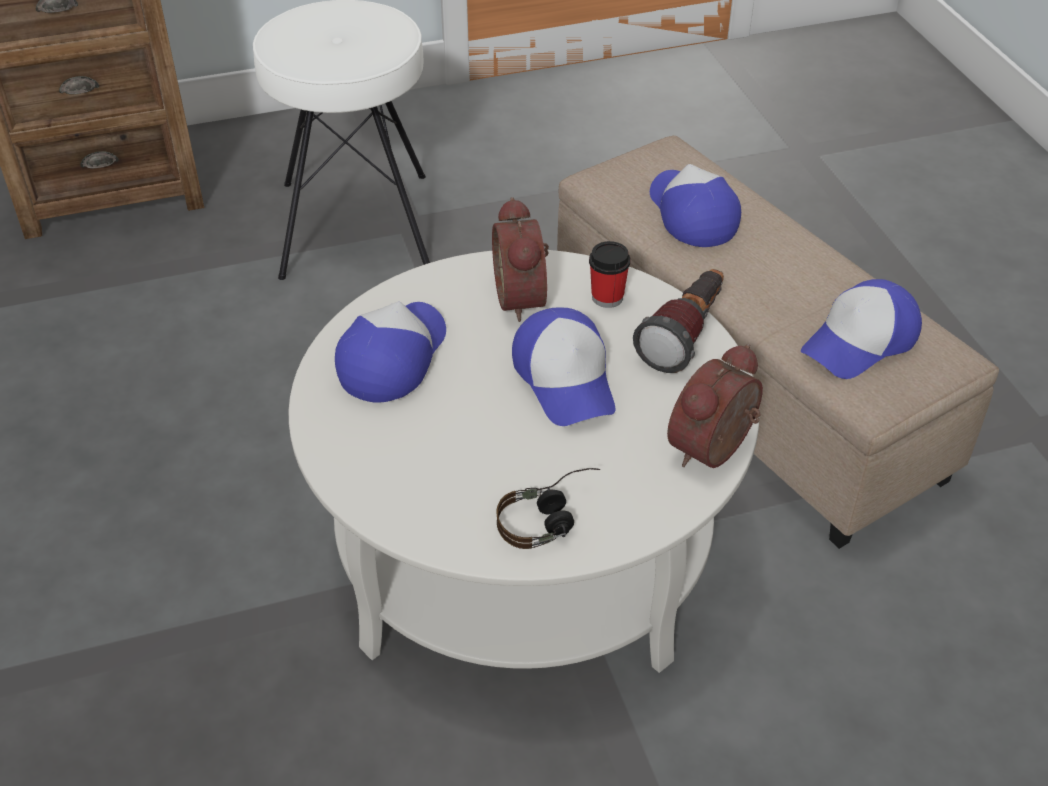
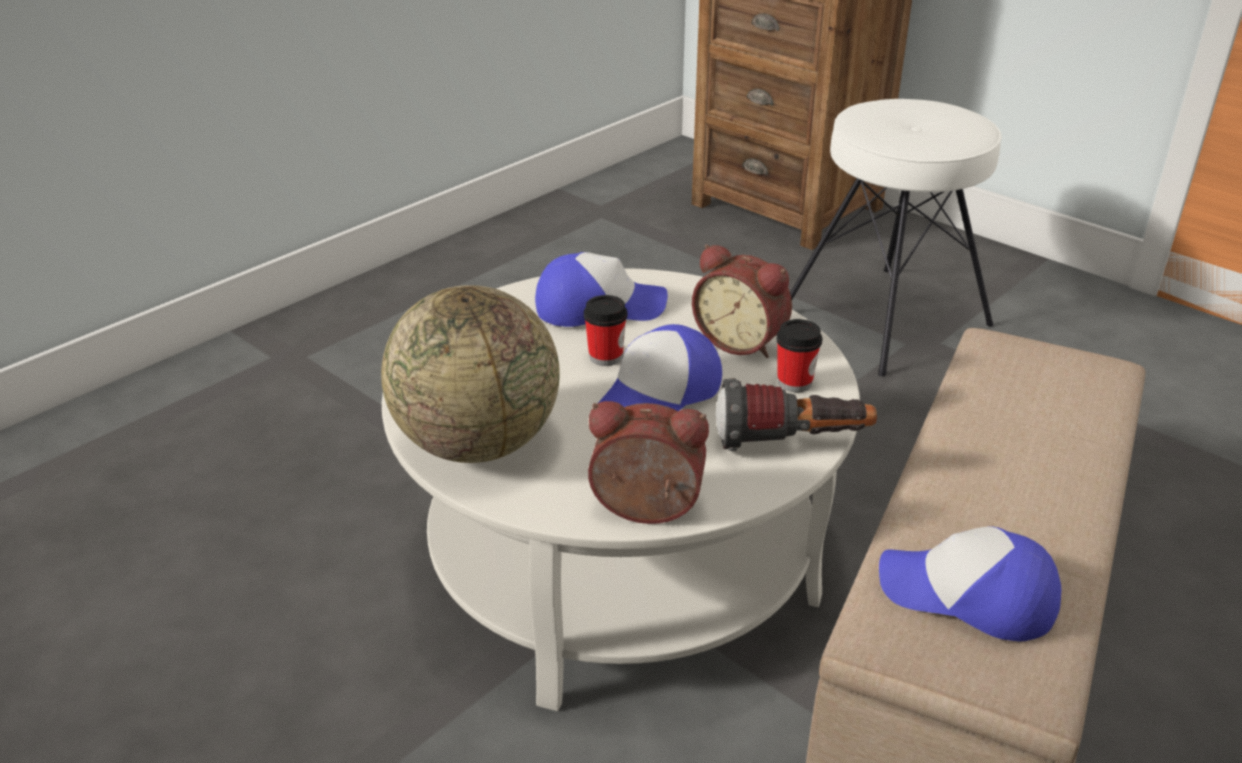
camera: 60 degrees right, 10 degrees down
alarm clock [492,197,549,322] -> alarm clock turned 105 degrees counterclockwise [692,244,792,358]
headphones [496,468,600,549] -> globe [381,285,560,463]
cap [650,164,741,247] -> none
none -> cup [584,295,627,366]

